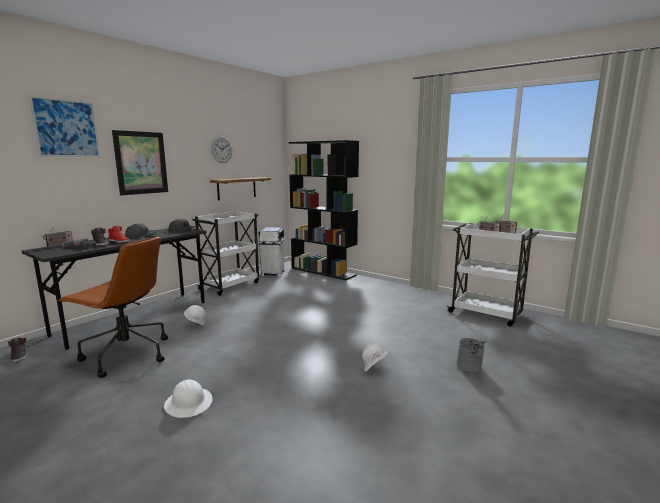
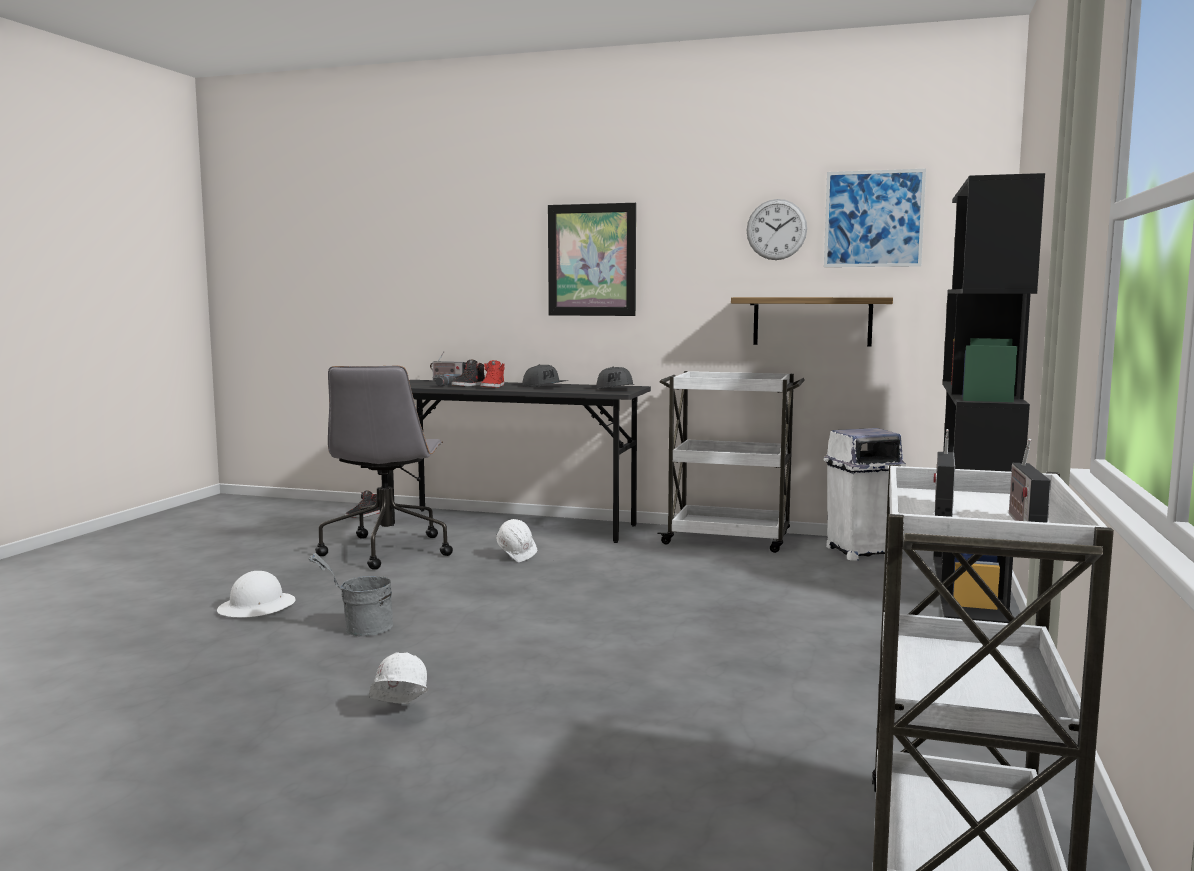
camera: 70 degrees right, 5 degrees down
picture [29,95,100,157] -> picture moved to [824,169,926,267]
brown office chair [58,235,168,378] -> grey office chair [315,366,453,570]
grey bucket [456,338,487,372] -> grey bucket moved to [308,553,393,637]

